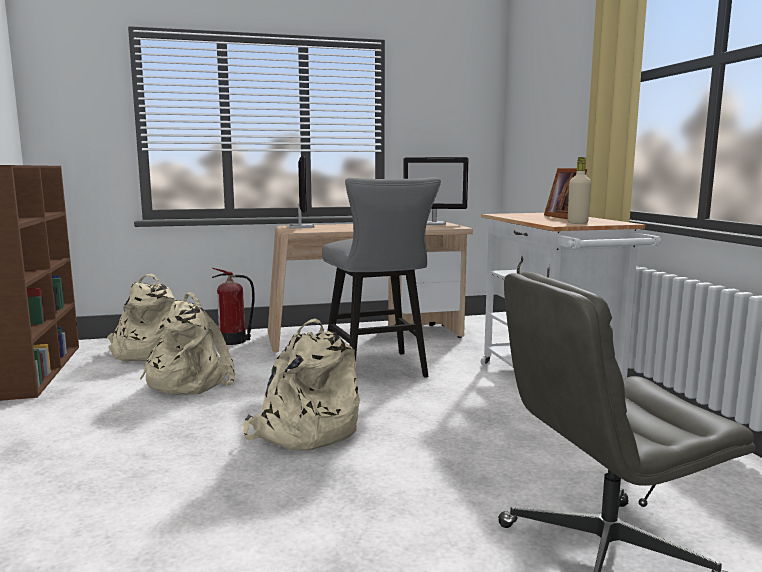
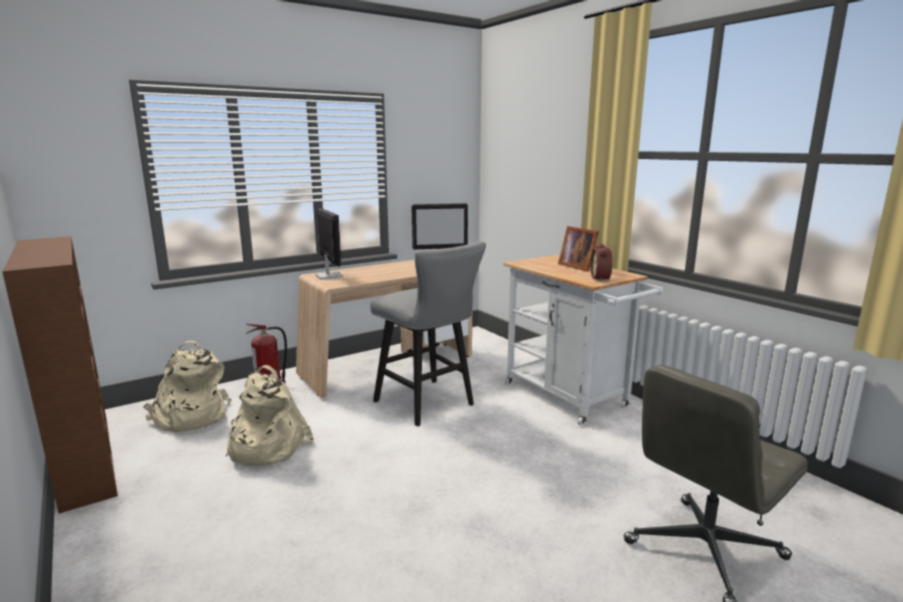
camera: 20 degrees left, 5 degrees up
beige backpack [243,319,360,451] -> none
beige bottle [568,157,591,224] -> alarm clock [591,243,612,282]

